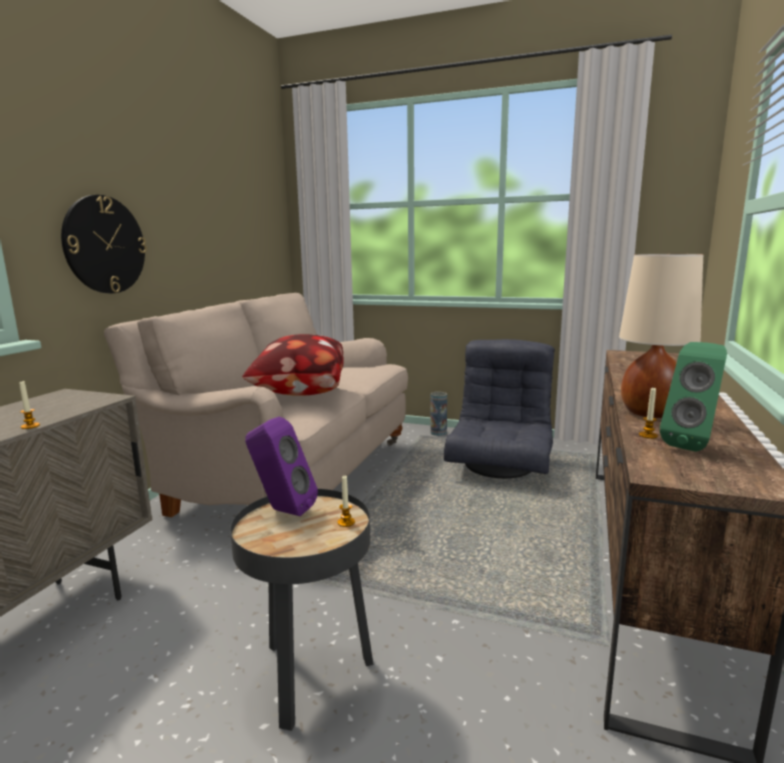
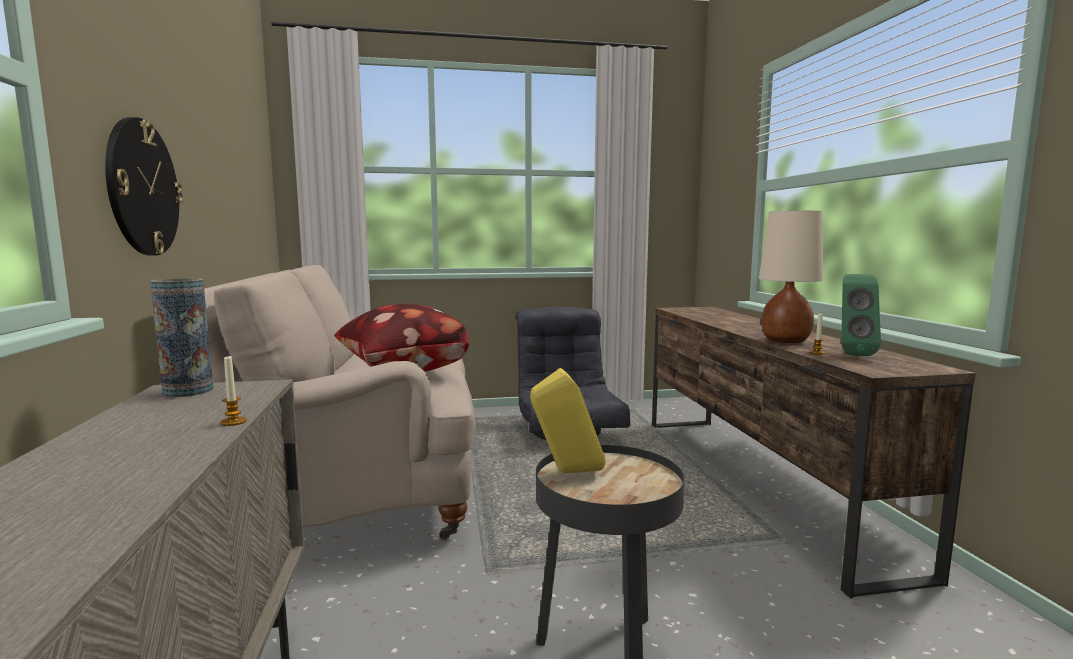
camera: 30 degrees left, 5 degrees down
purple speaker [245,417,318,516] -> yellow speaker [530,368,606,473]
candle [338,475,355,527] -> none
vase [430,392,447,436] -> vase moved to [150,278,214,397]

